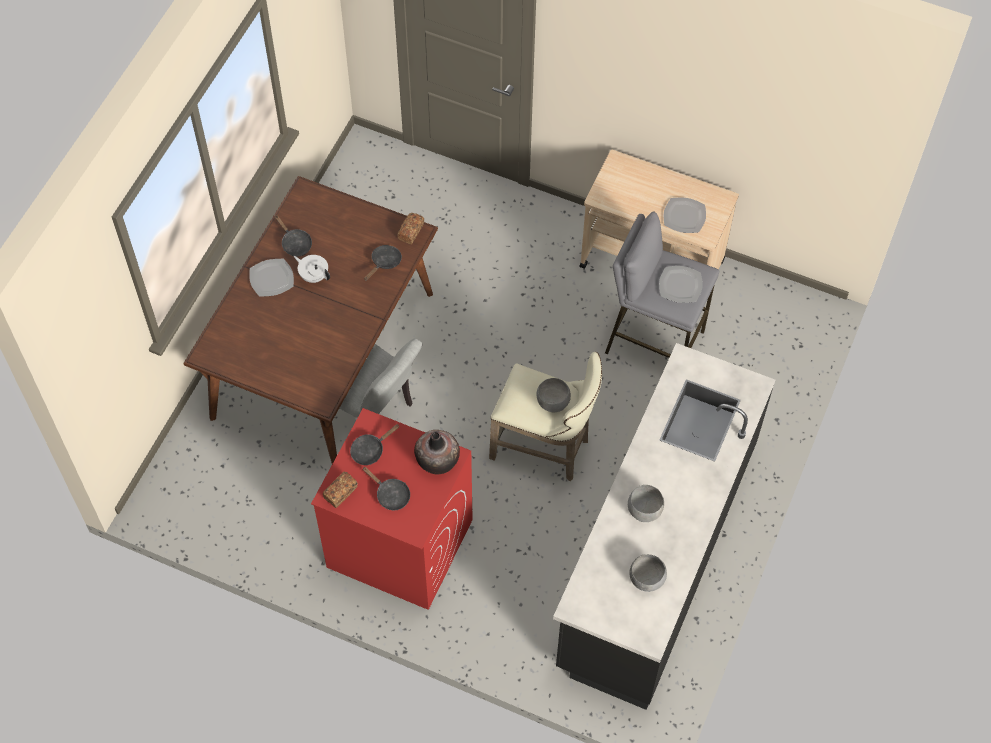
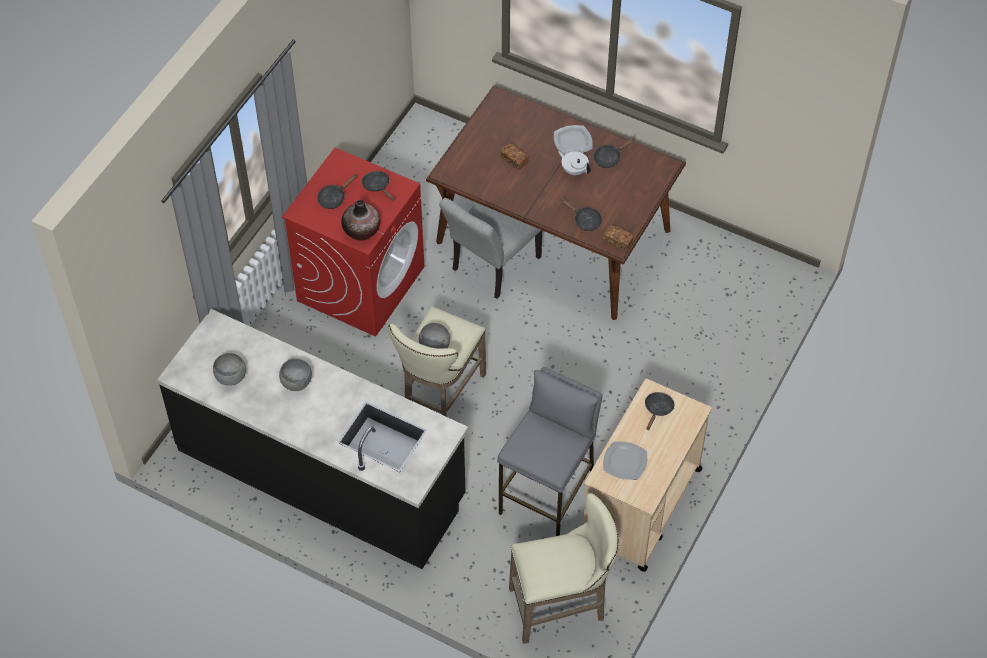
camera: 95 degrees right, 5 degrees down
white teapot [294,255,330,283] -> white teapot turned 90 degrees counterclockwise [558,151,591,175]
bread [323,471,358,508] -> bread moved to [500,143,529,170]
plate [659,266,703,303] -> none
none -> beige stool [509,493,619,644]
none -> black frying pan [645,392,675,430]

